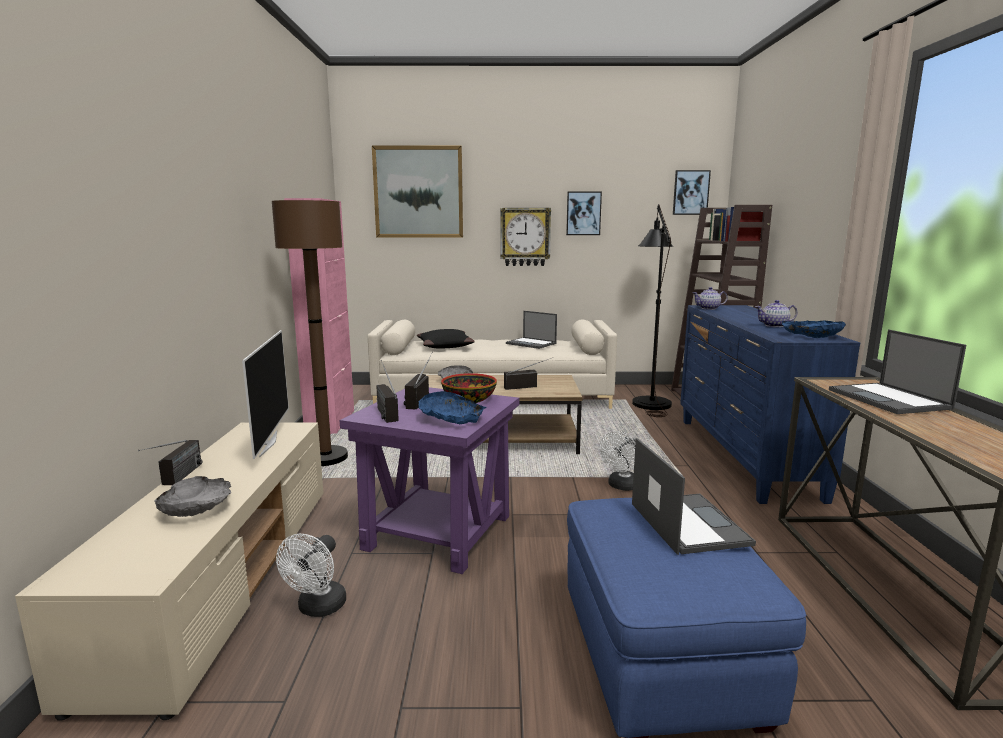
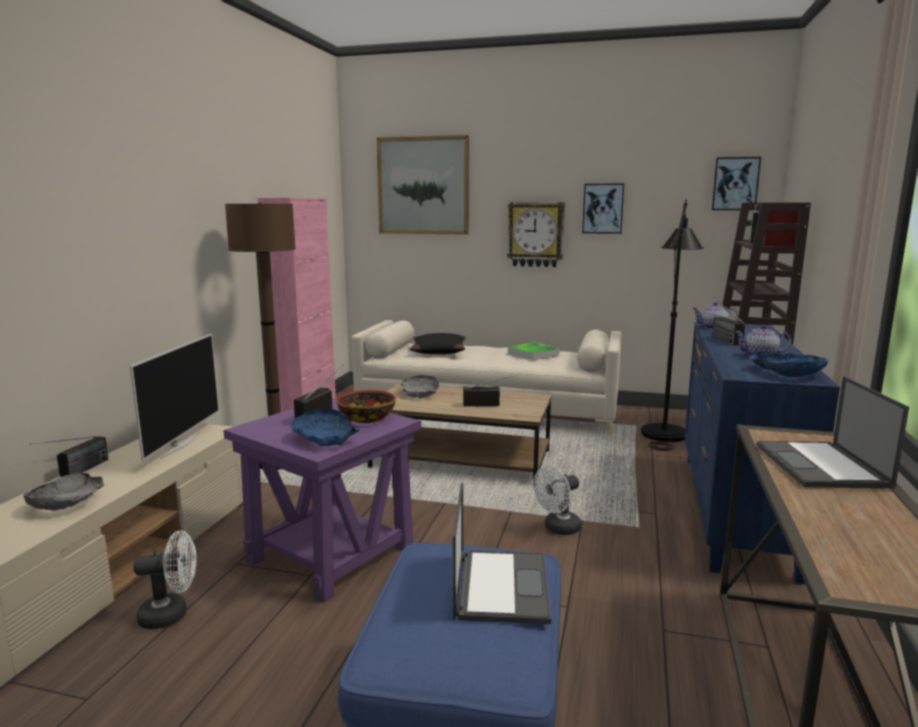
camera: 15 degrees right, 0 degrees up
white fan [276,534,346,617] -> white fan turned 135 degrees counterclockwise [134,530,197,629]
radio [376,360,399,423] -> radio moved to [713,297,745,346]
laptop [506,311,557,349] -> tray [508,342,559,360]

